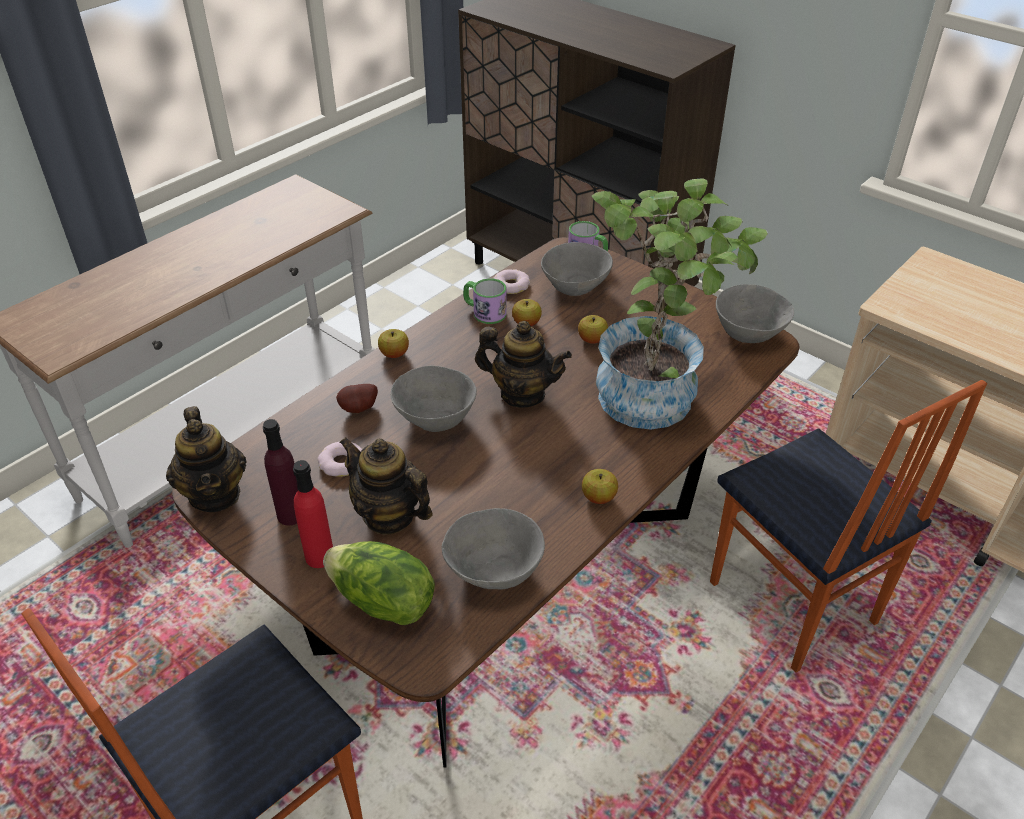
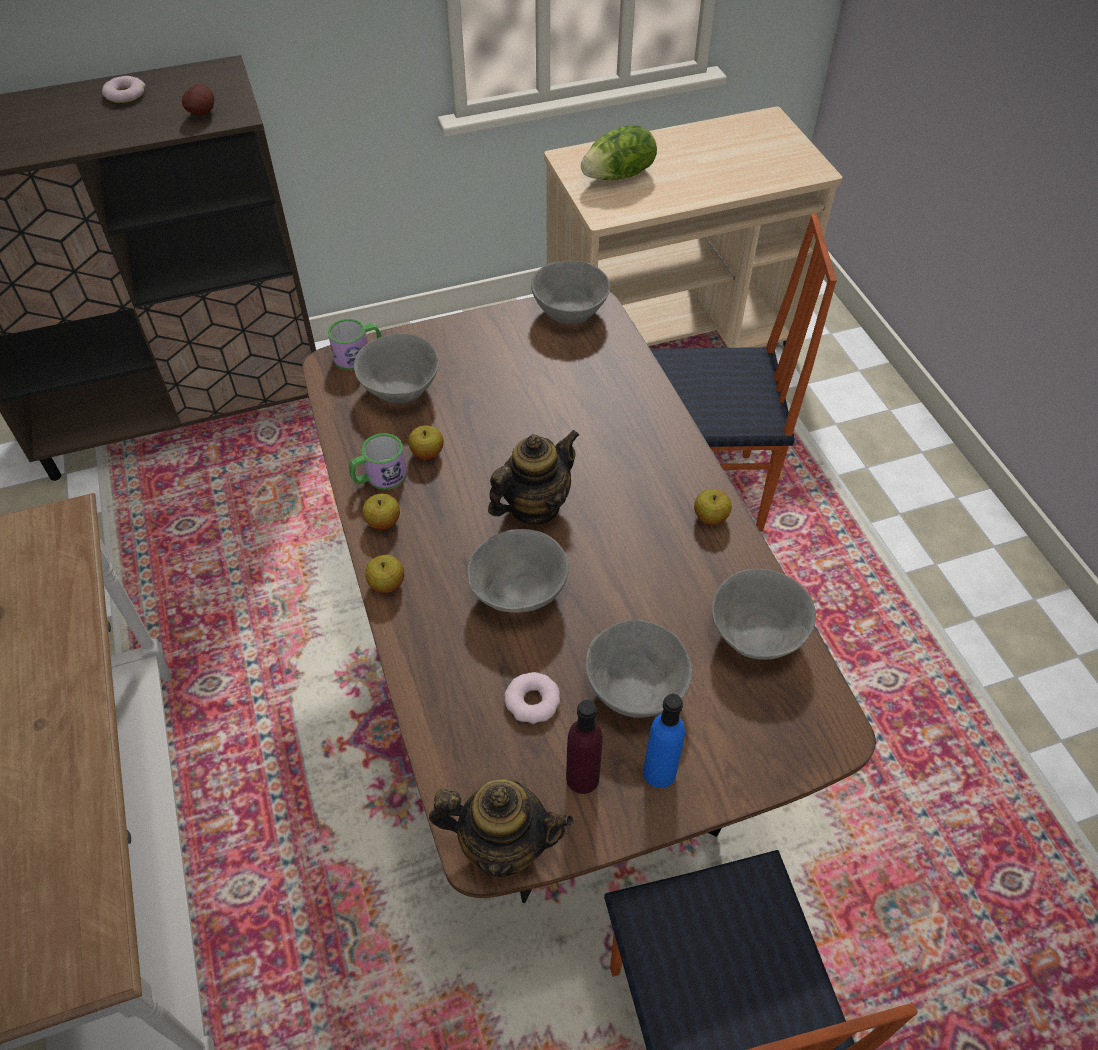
camera: 60 degrees left, 10 degrees up
red bottle [293,460,333,568] -> blue bottle [643,693,685,788]
lettuce [323,541,435,625] -> lettuce moved to [581,125,657,180]
potato [336,384,378,413] -> potato moved to [182,83,214,116]
teapot [339,437,433,535] -> grey bowl [586,620,692,718]
donut [493,269,530,294] -> donut moved to [102,76,146,103]
apple [578,315,608,344] -> apple moved to [363,494,400,530]
potted plant [592,179,768,430] -> none

